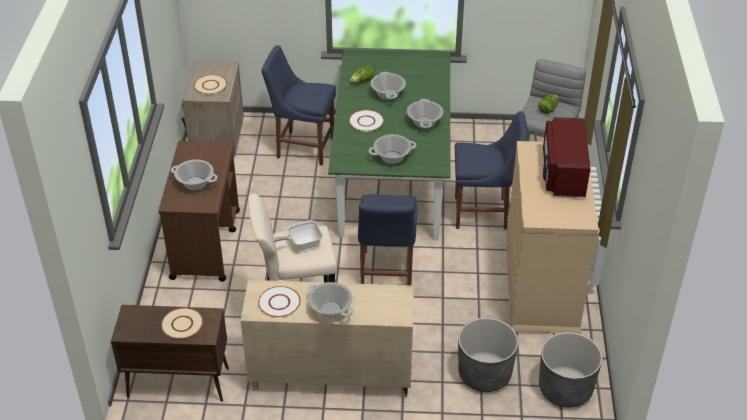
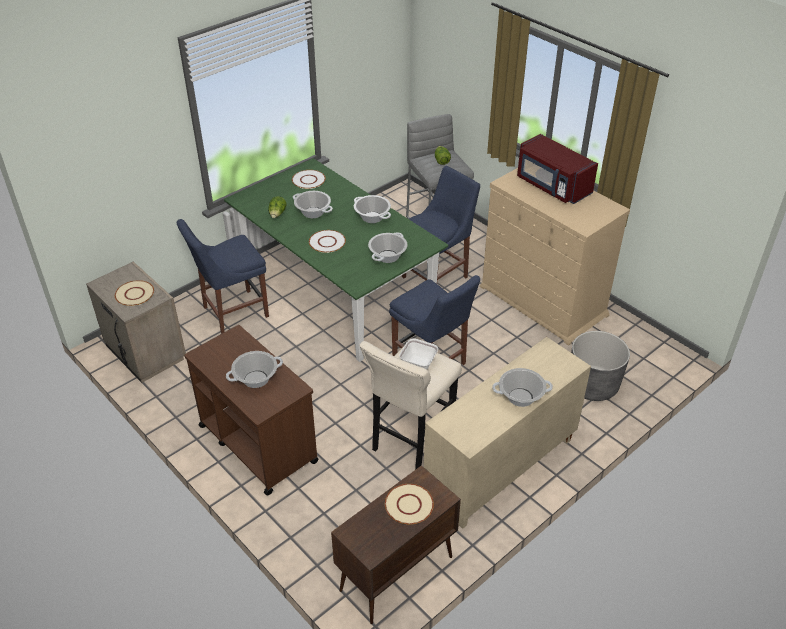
camera: 45 degrees left, 0 degrees up
white plate [258,286,301,317] -> white plate moved to [292,170,326,189]
grey planter [539,332,602,408] -> none

